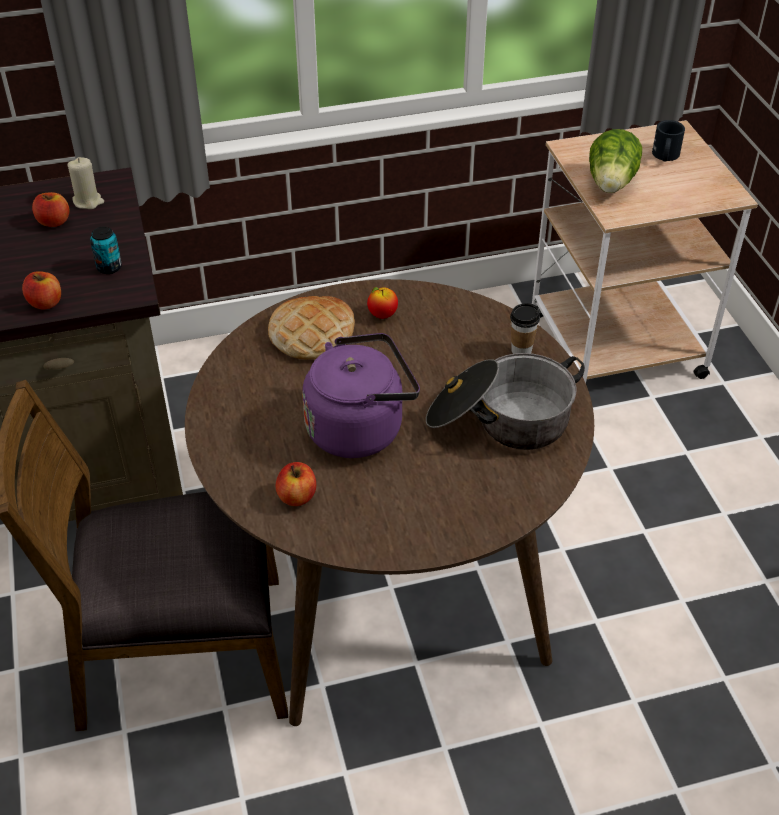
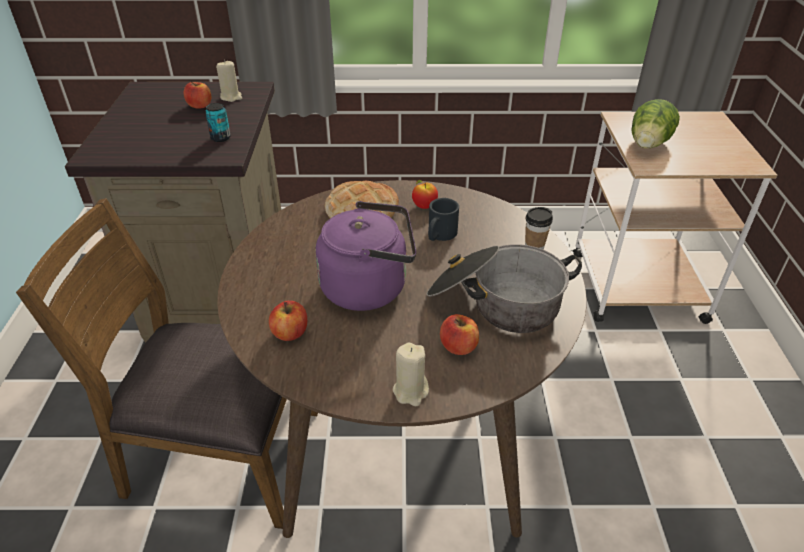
camera: 15 degrees right, 5 degrees down
apple [22,271,61,310] -> apple moved to [440,314,479,355]
black mug [652,120,685,162] -> black mug moved to [428,198,459,241]
none -> beige candle [393,342,429,406]

